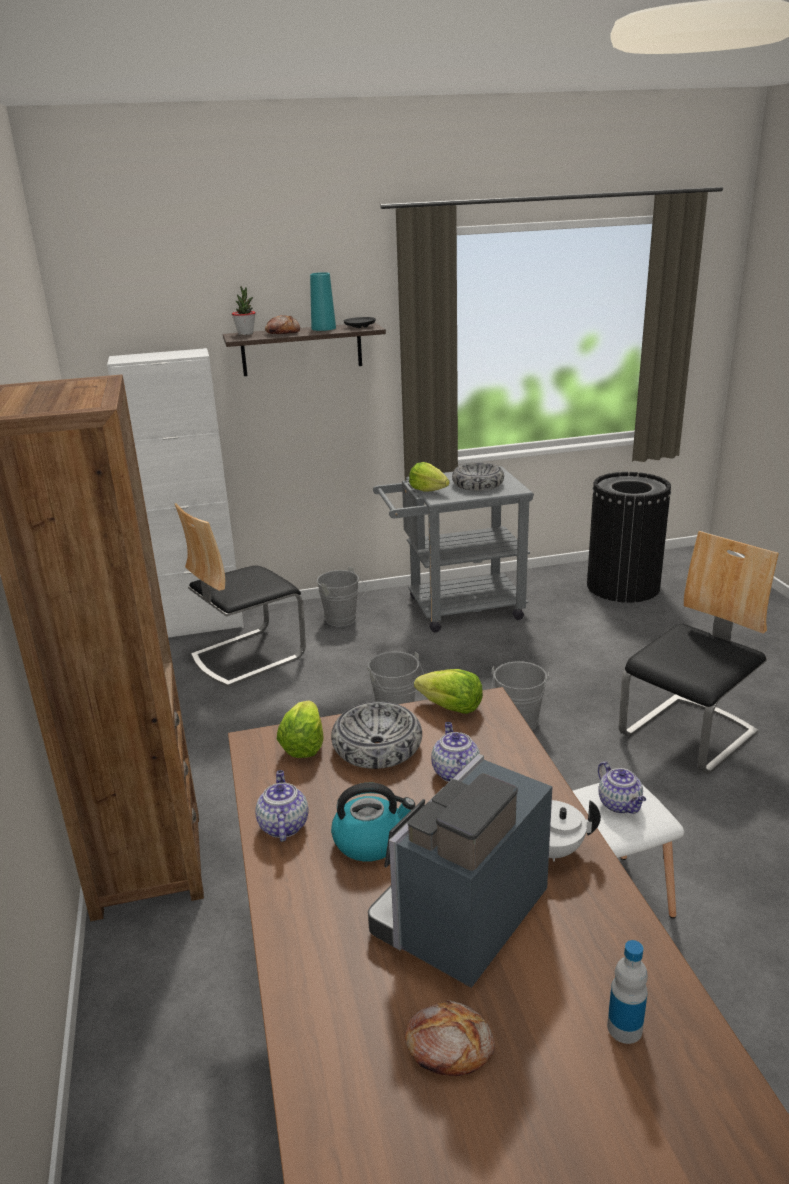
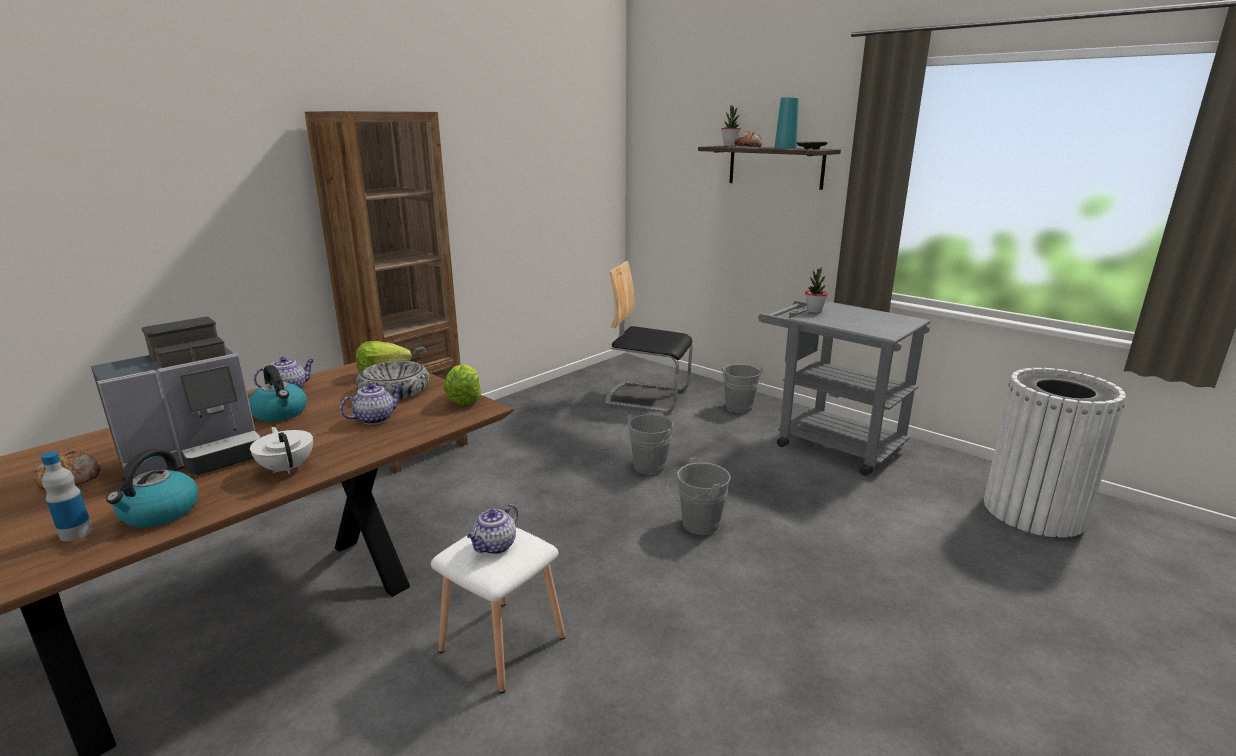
camera: 55 degrees right, 5 degrees down
white cabinet [107,348,244,638] -> none
coffee machine [368,754,553,988] -> coffee machine turned 135 degrees clockwise [91,317,261,478]
lettuce [409,462,450,491] -> potted plant [805,267,828,313]
bowl [452,462,504,491] -> none
black trash can [587,472,671,603] -> white trash can [984,368,1126,538]
chair [619,531,779,774] -> none
none -> kettle [106,449,198,528]

